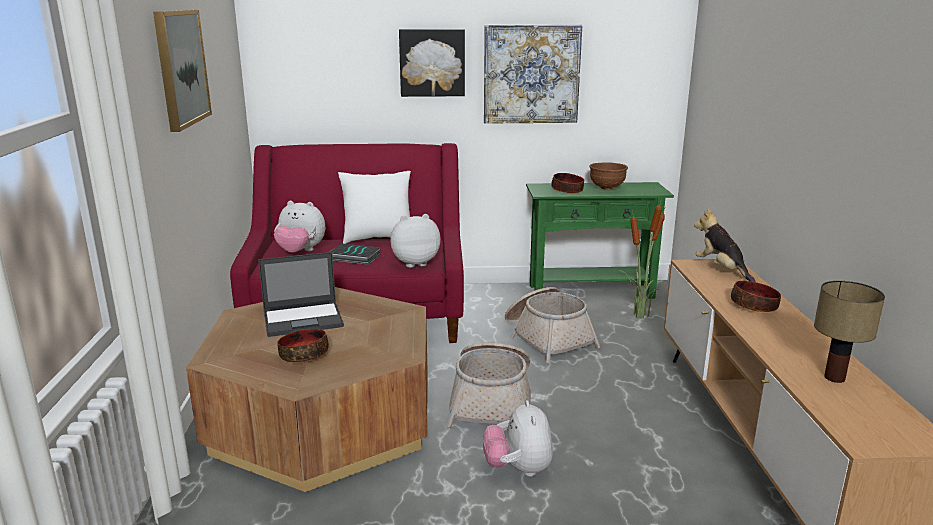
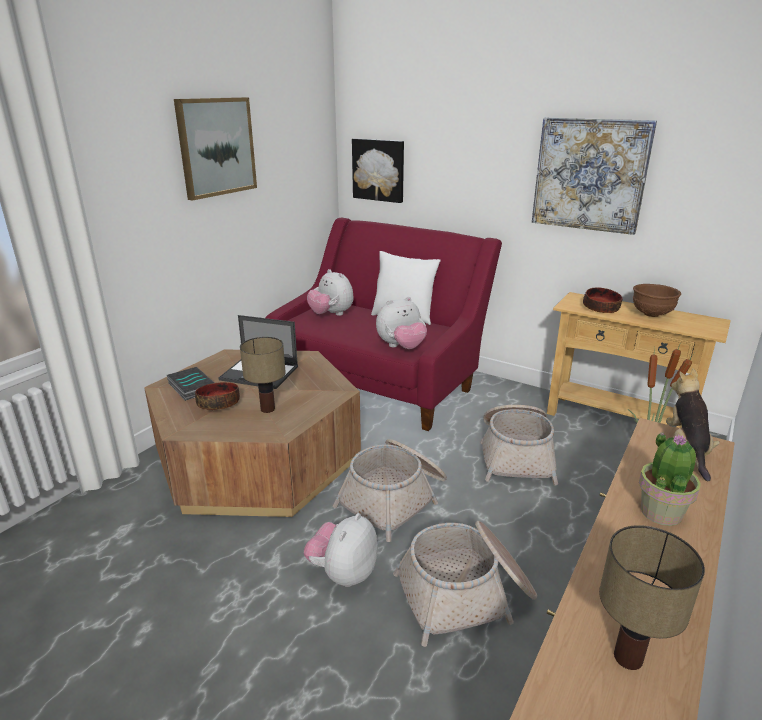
camera: 35 degrees right, 5 degrees up
book [329,244,380,265] -> book moved to [167,367,214,401]
plush toy [390,214,441,268] -> plush toy turned 135 degrees clockwise [376,297,427,349]
picture [399,29,465,97] -> picture moved to [352,139,404,203]
green console table [526,182,674,299] -> beige console table [547,292,731,428]
bowl [731,281,781,312] -> potted plant [639,432,701,526]
none -> table lamp [240,337,286,413]
none -> basket [393,521,537,647]

